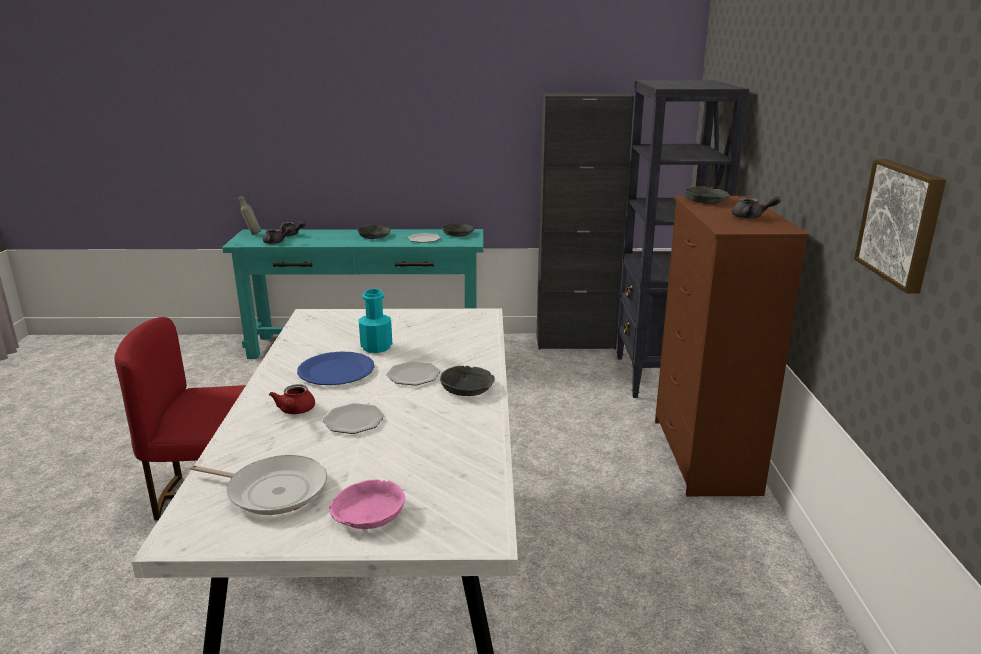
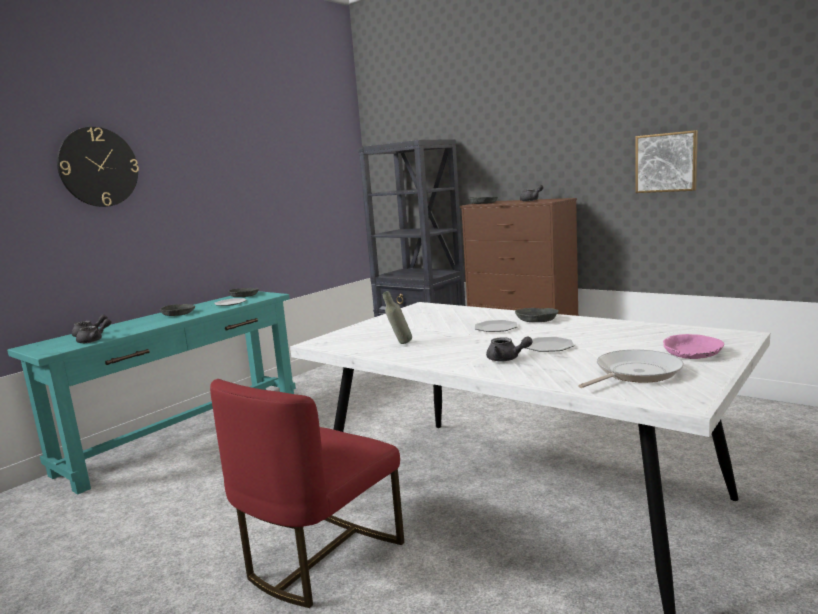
camera: 50 degrees left, 10 degrees down
grey bottle [238,196,261,235] -> grey bottle moved to [383,291,412,344]
red teapot [269,384,315,414] -> grey teapot [486,337,532,361]
blue plate [297,351,375,385] -> none
turquoise bottle [359,289,392,353] -> none
black cabinet [536,93,634,350] -> none
none -> wall clock [57,127,139,207]

